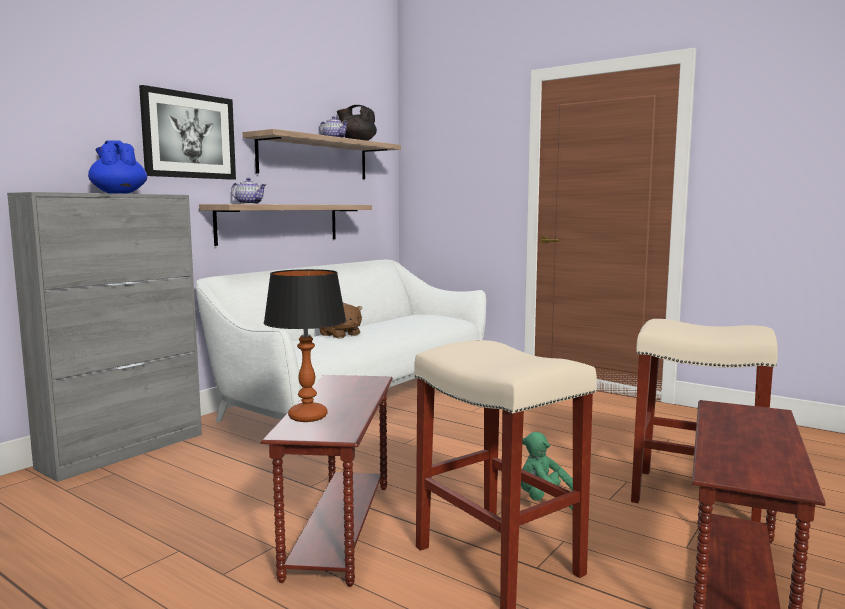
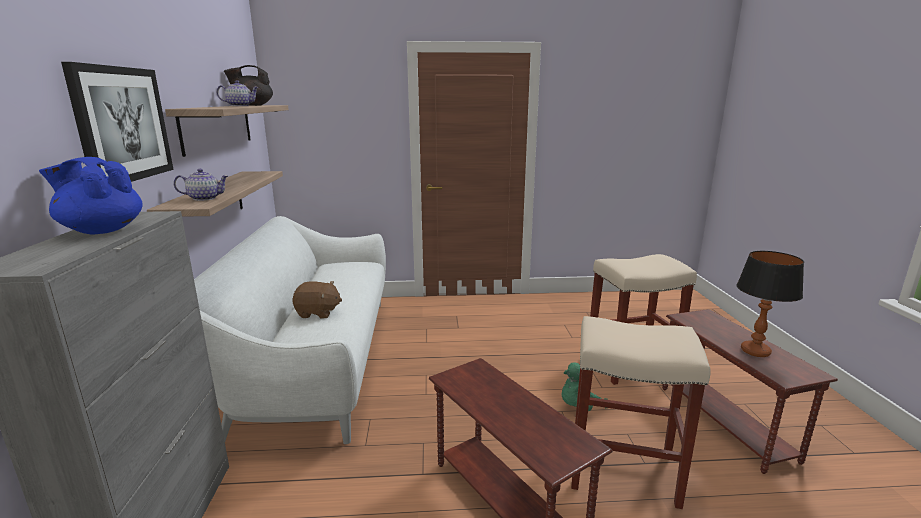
camera: 40 degrees left, 10 degrees up
table lamp [264,269,346,422] -> table lamp moved to [736,251,804,357]

